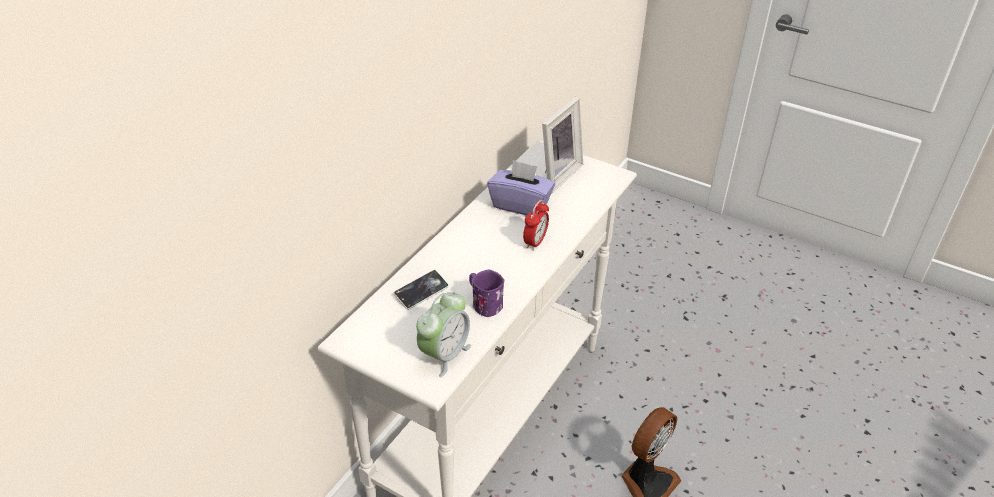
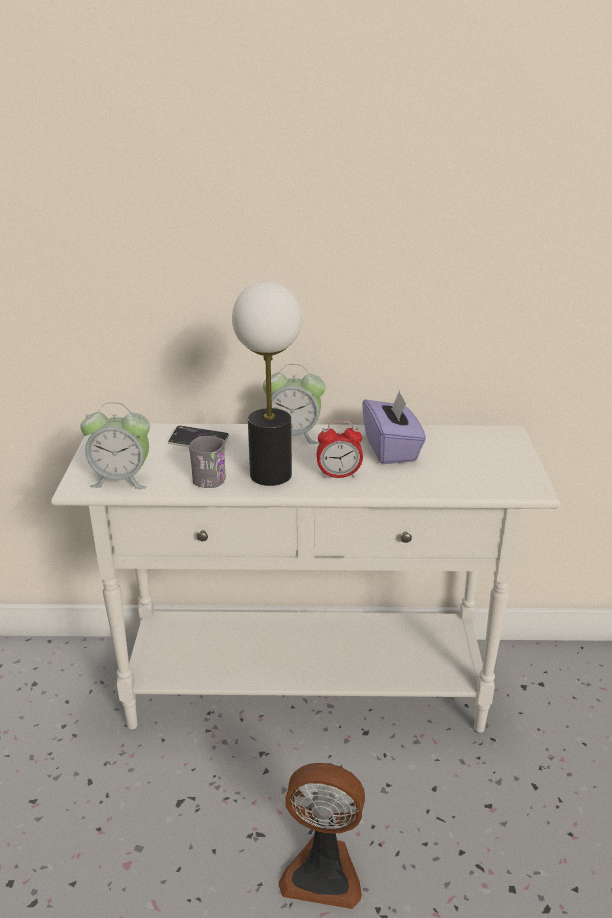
camera: 60 degrees right, 10 degrees down
purple mug [469,270,505,317] -> grey mug [189,436,226,488]
picture frame [542,97,583,194] -> none
none -> table lamp [232,282,302,486]
none -> alarm clock [263,364,326,444]

